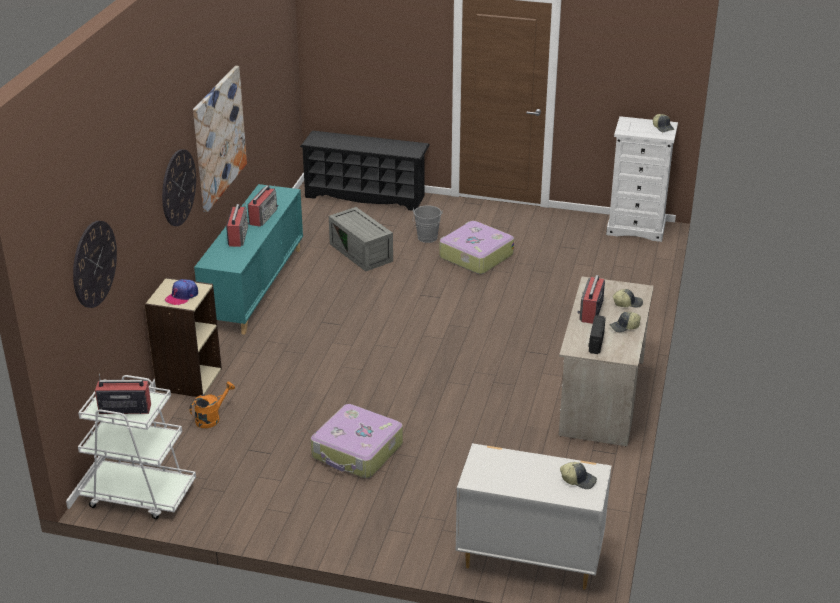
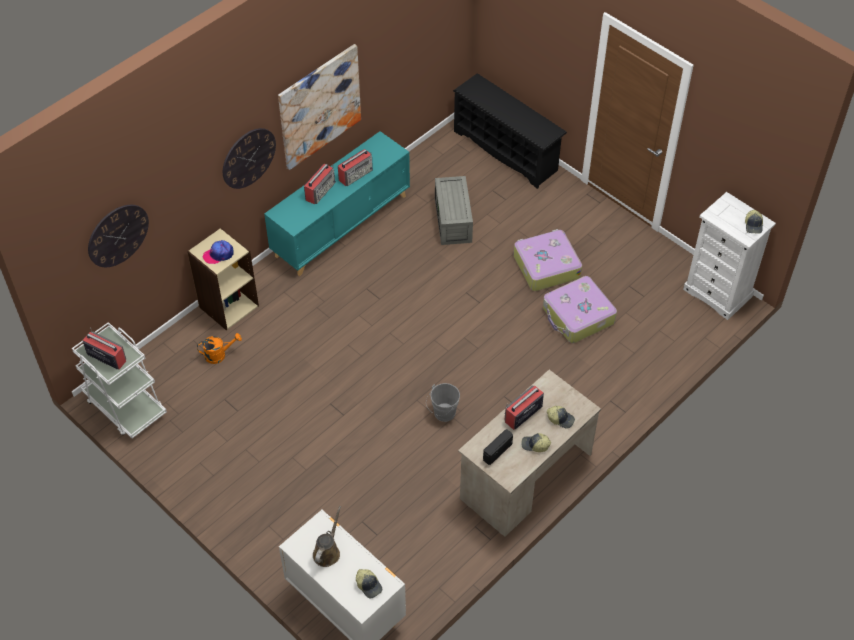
camera: 30 degrees right, 20 degrees up
suitcase [311,404,403,478] -> suitcase moved to [543,276,617,343]
grey bucket [413,205,443,243] -> grey bucket moved to [426,383,460,422]
none -> brown watering can [313,506,341,567]

